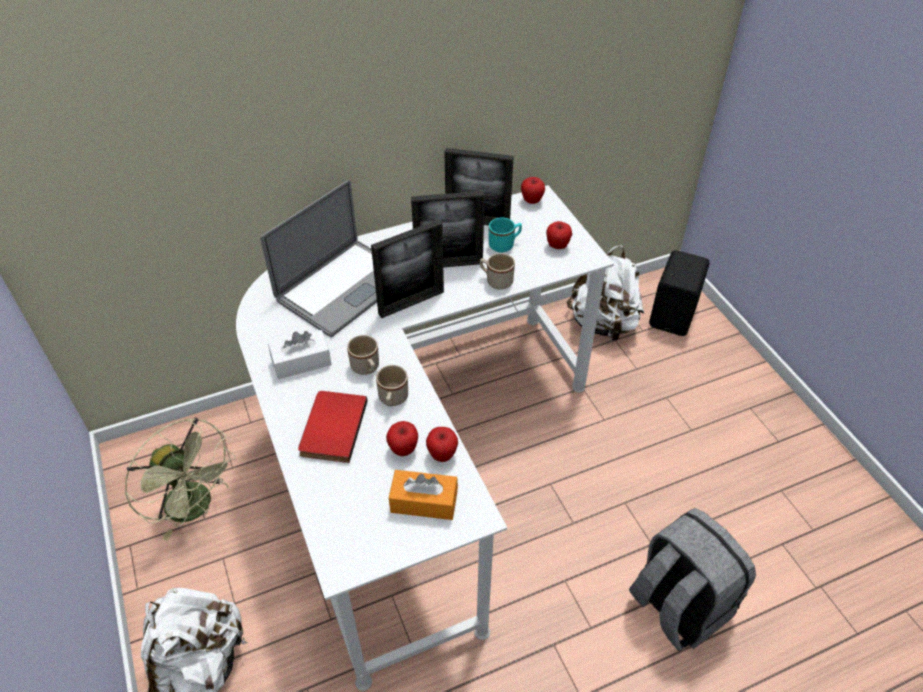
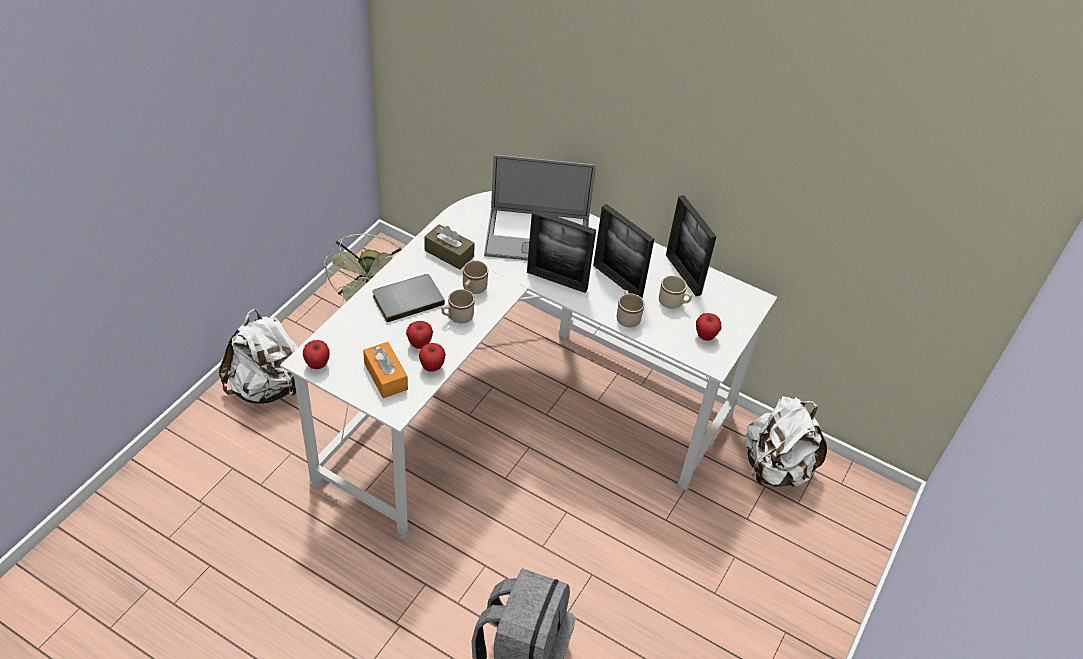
camera: 50 degrees right, 0 degrees up
white tissue box [268,330,332,379] -> brown tissue box [424,224,475,270]
red book [298,391,368,463] -> grey book [372,274,445,322]
turquoise mug [489,218,522,252] -> beige mug [659,275,692,309]
apple [521,177,545,204] -> apple moved to [303,340,330,369]
black speaker [649,250,710,336] -> none

